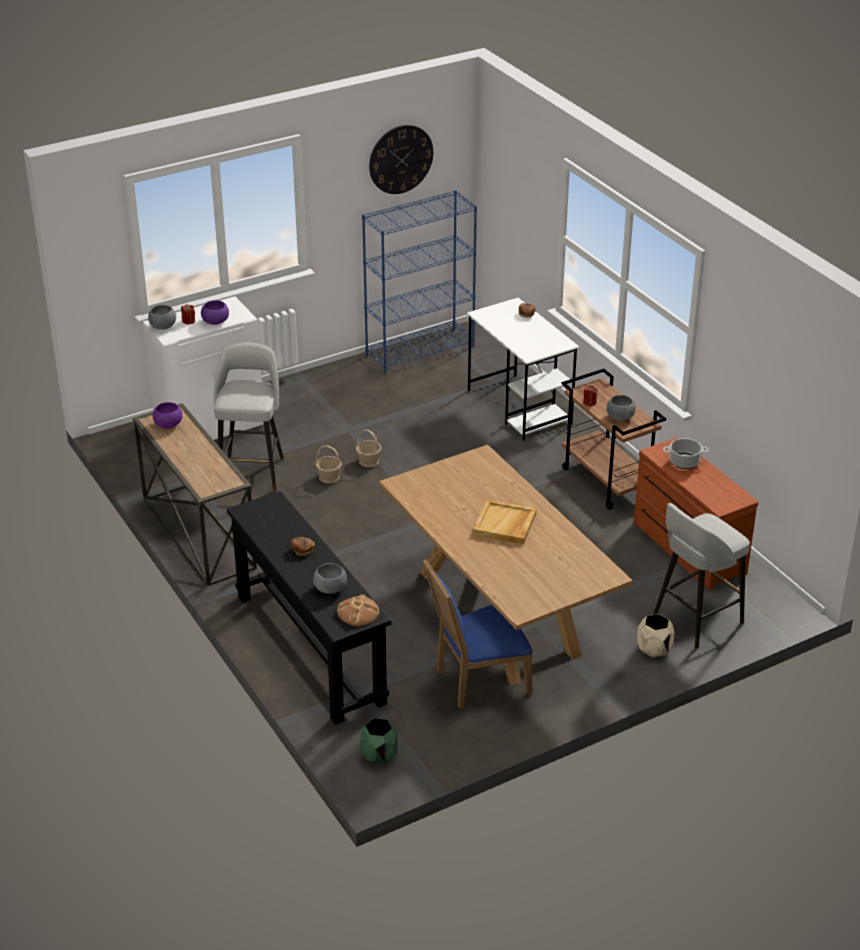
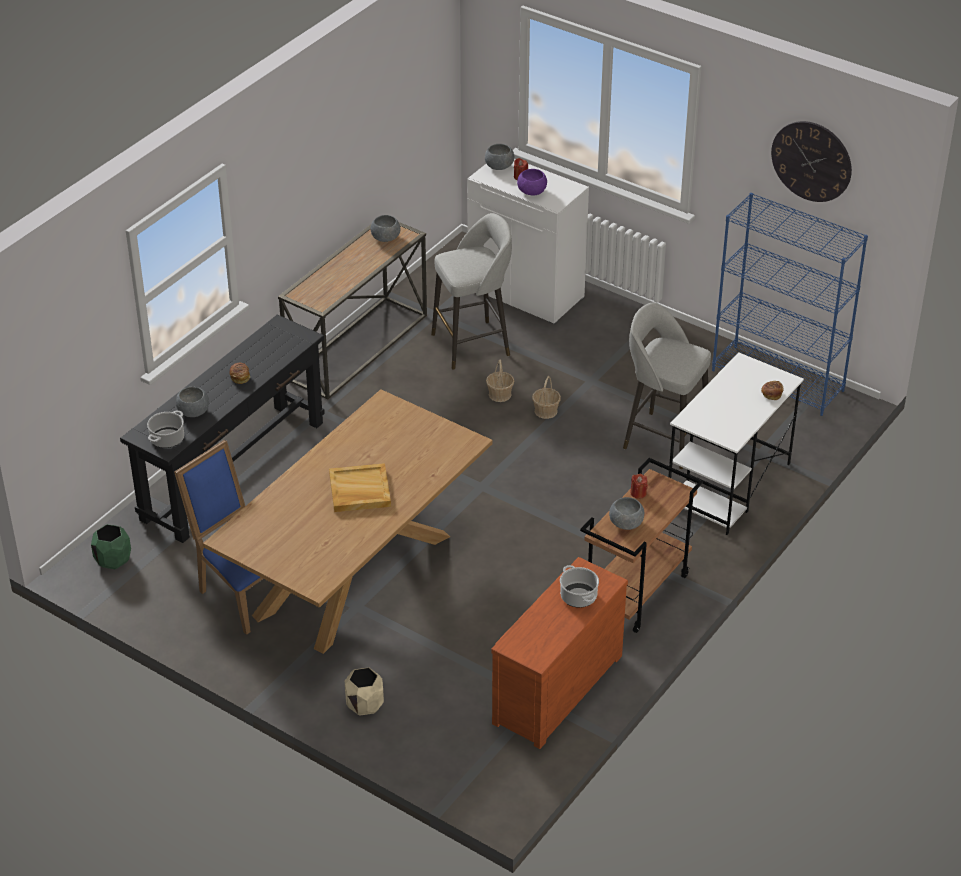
camera: 65 degrees right, 5 degrees up
purple bowl [153,402,182,429] -> grey bowl [370,215,400,242]
bread [337,594,379,626] -> cooking pot [147,410,184,448]
grey stool [653,503,750,649] -> grey stool moved to [623,302,711,469]

